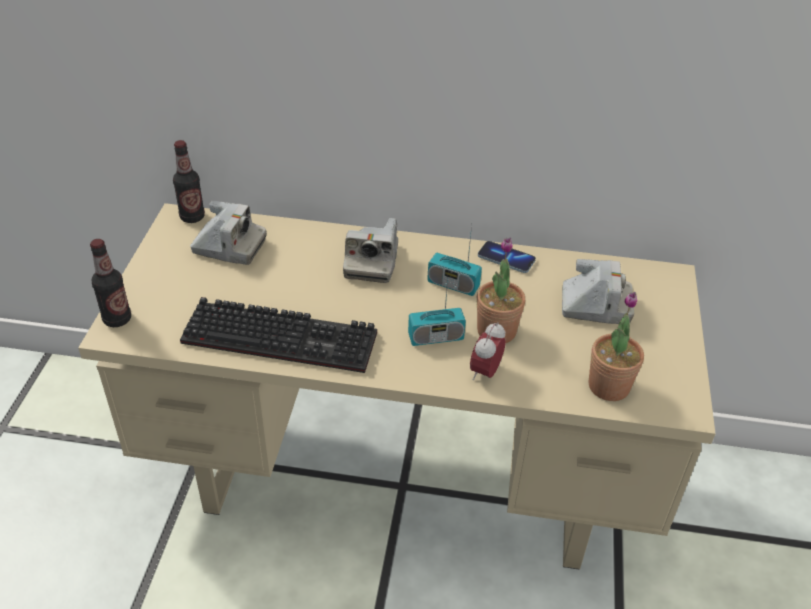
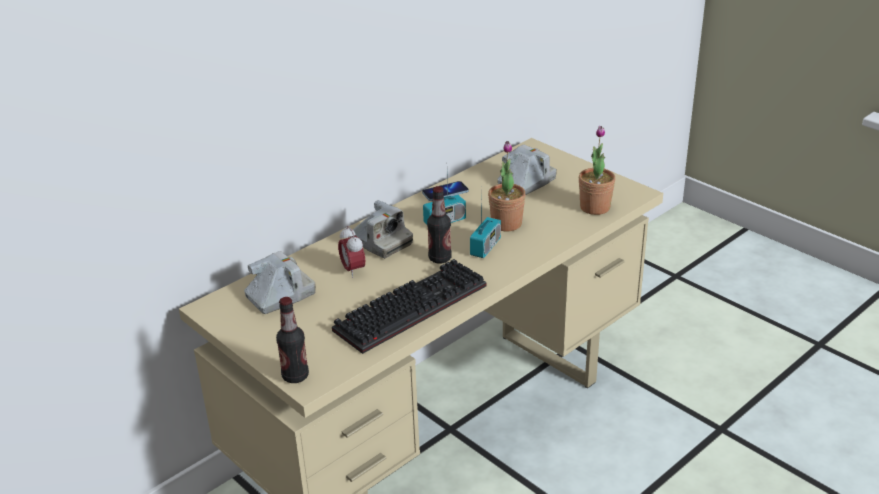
camera: 50 degrees left, 10 degrees down
bottle [173,140,205,223] -> bottle moved to [427,186,452,264]
alarm clock [470,322,506,380] -> alarm clock moved to [338,226,365,278]

